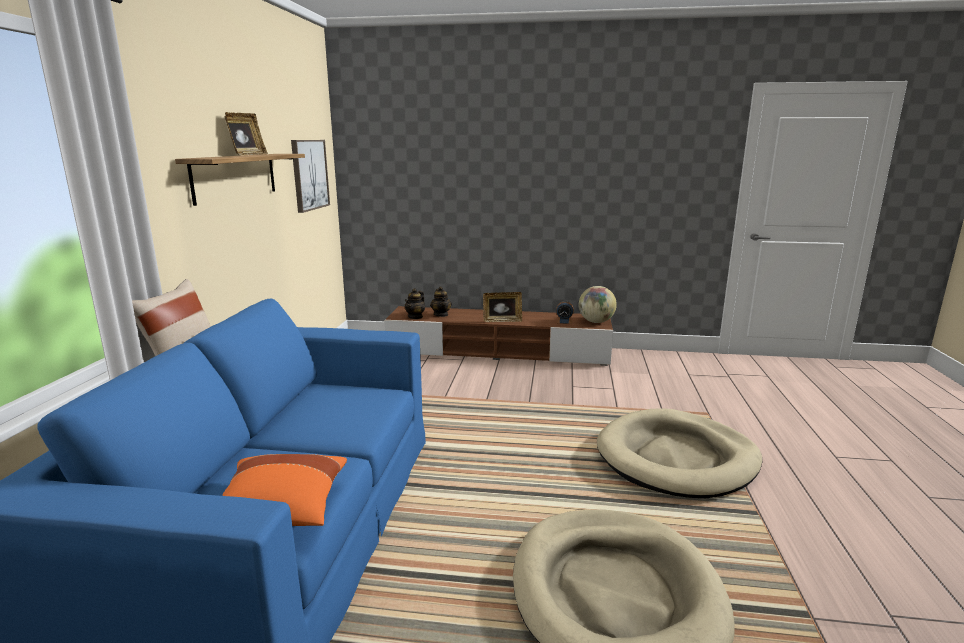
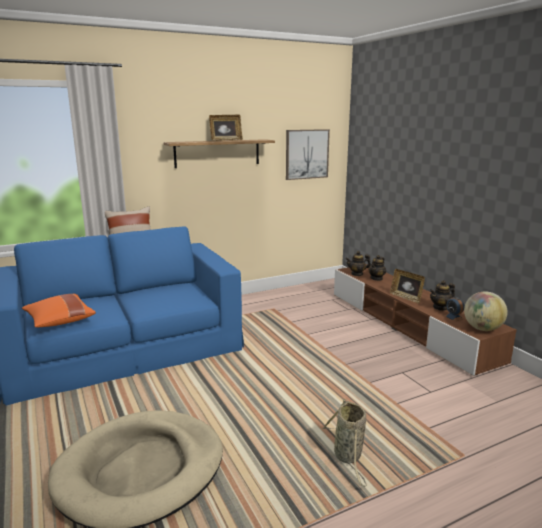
camera: 55 degrees right, 0 degrees up
beige dog bed [597,408,762,498] -> basket [322,399,367,487]
none -> teapot [430,280,455,311]

